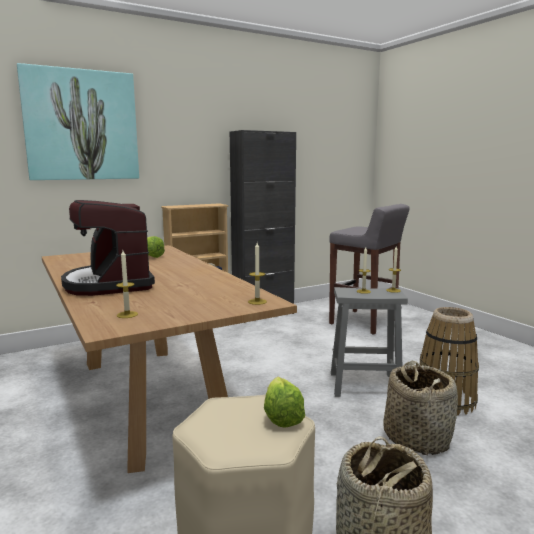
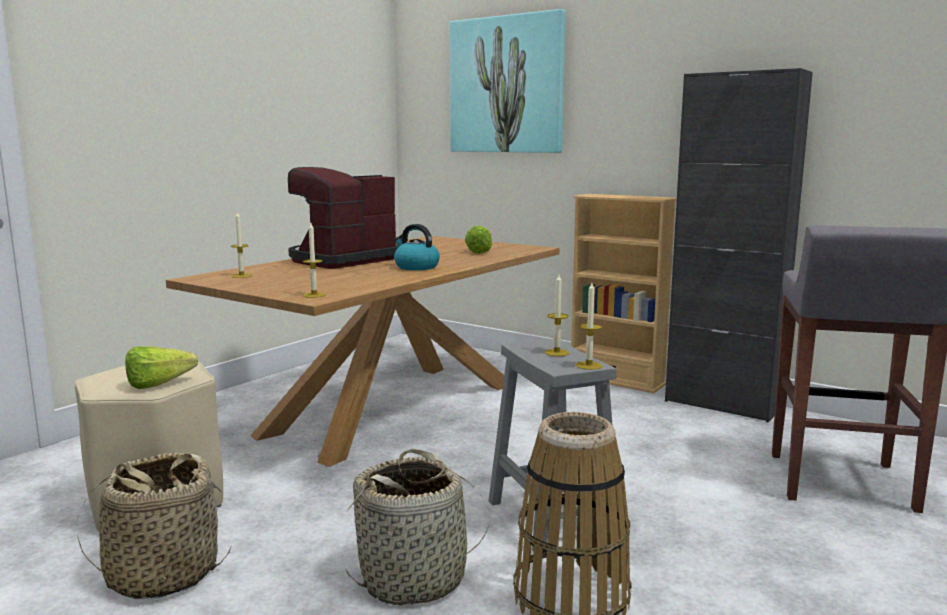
camera: 65 degrees right, 0 degrees up
none -> kettle [394,224,440,270]

